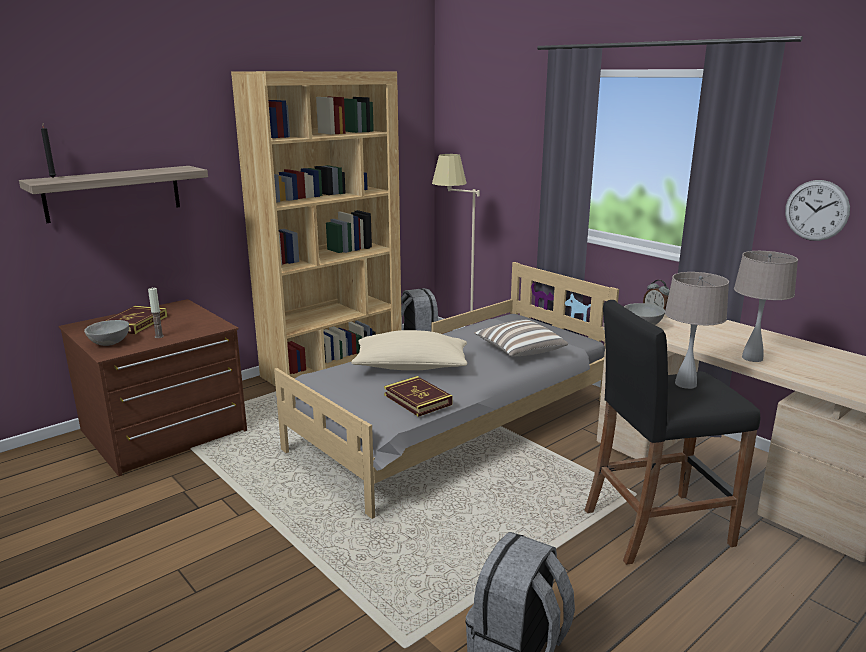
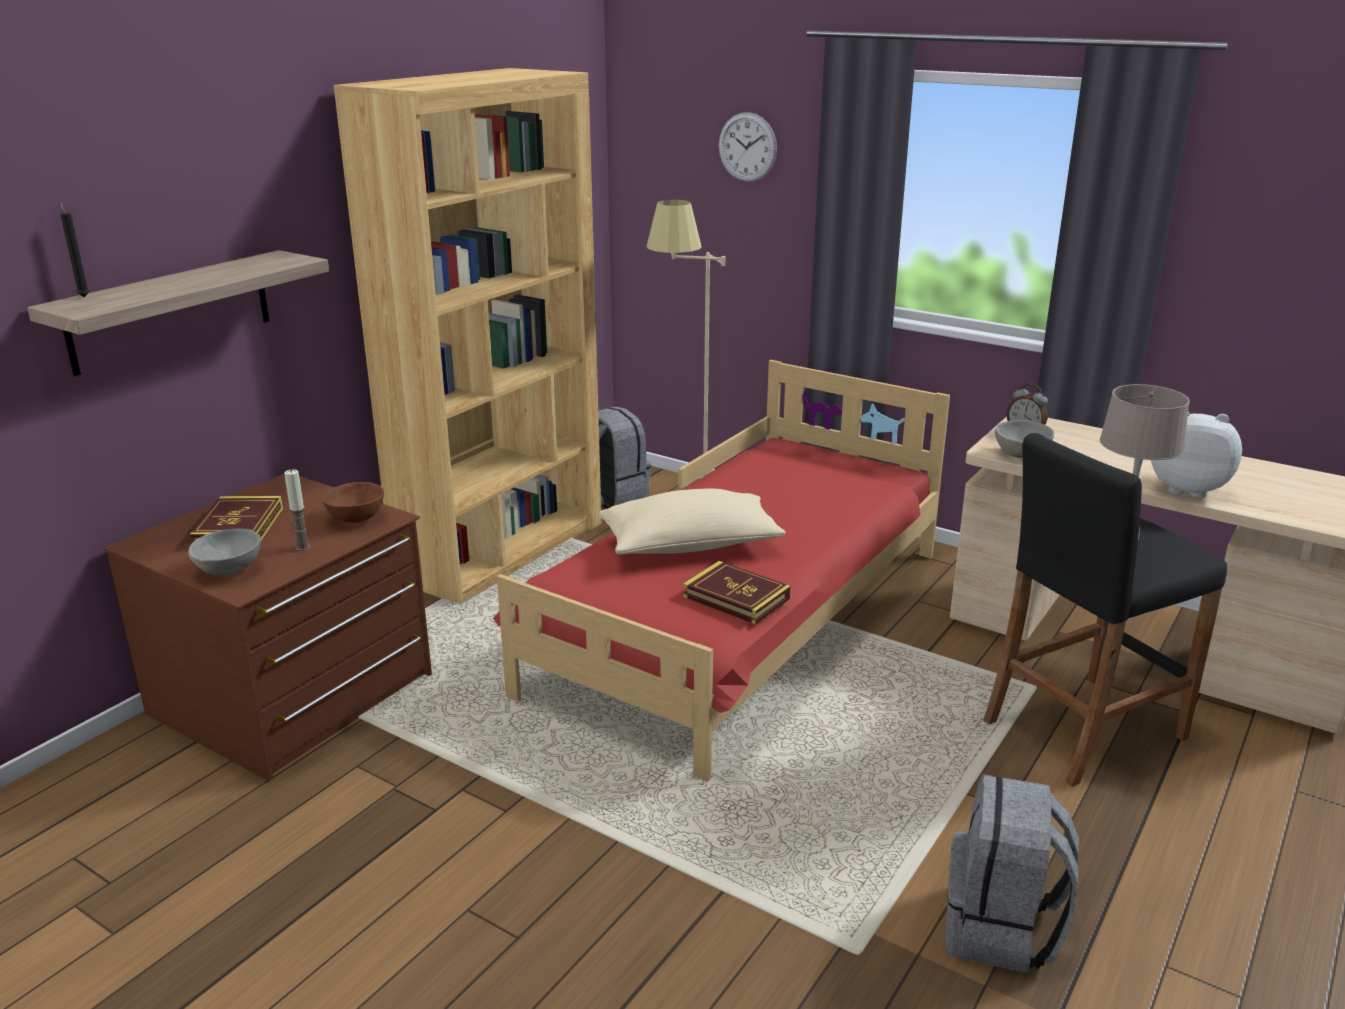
camera: 15 degrees left, 5 degrees up
grey bed [274,262,619,519] -> red bed [493,360,950,782]
pillow [474,320,568,357] -> none
beige table lamp [734,251,798,362] -> plush toy [1151,412,1242,498]
wall clock [785,180,850,241] -> wall clock moved to [719,112,777,182]
none -> brown bowl [321,482,384,523]

